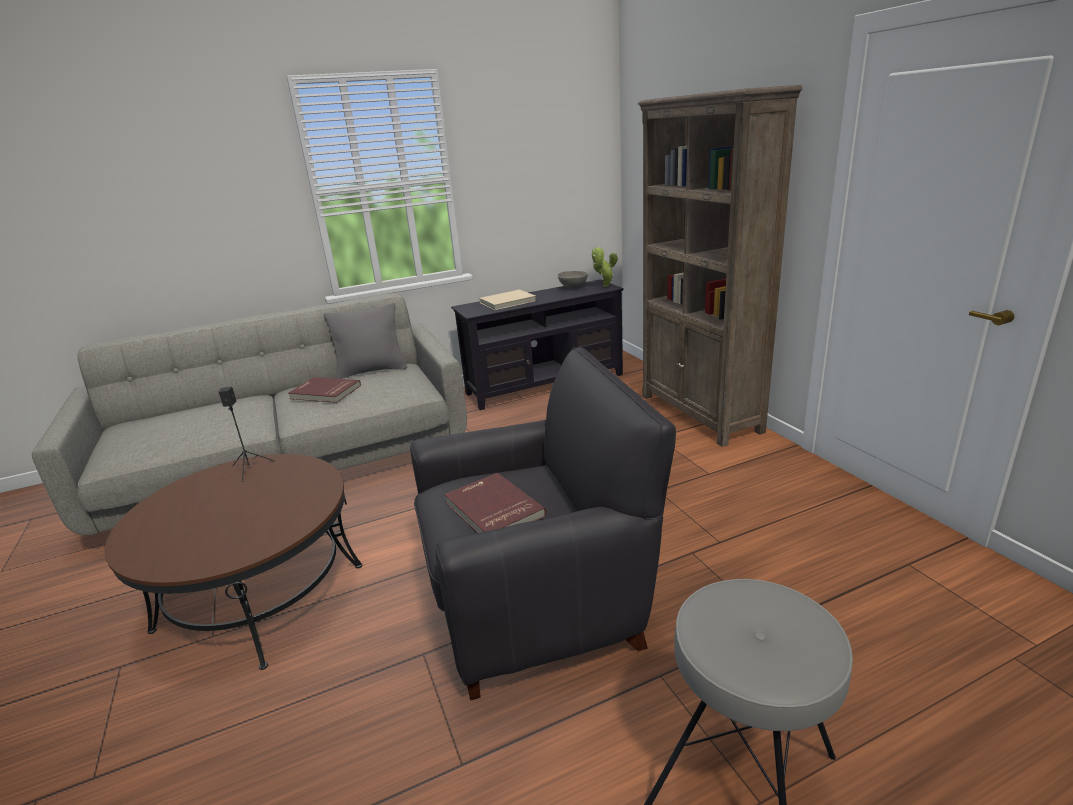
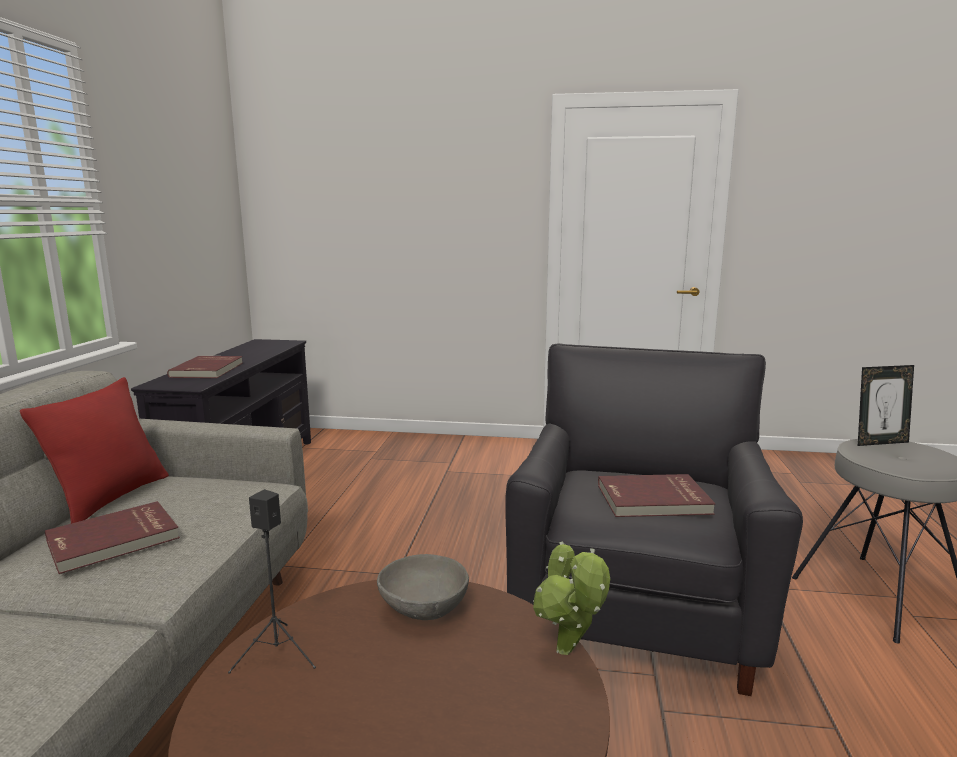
camera: 60 degrees left, 10 degrees down
grey pillow [324,303,407,379] -> red pillow [20,377,169,524]
beige book [479,289,536,310] -> red book [167,356,243,378]
grey bowl [558,271,588,288] -> grey bowl moved to [377,554,469,620]
potted plant [592,247,618,287] -> potted plant moved to [533,542,610,655]
brown bookcase [638,85,803,447] -> none
none -> picture frame [858,365,914,446]

